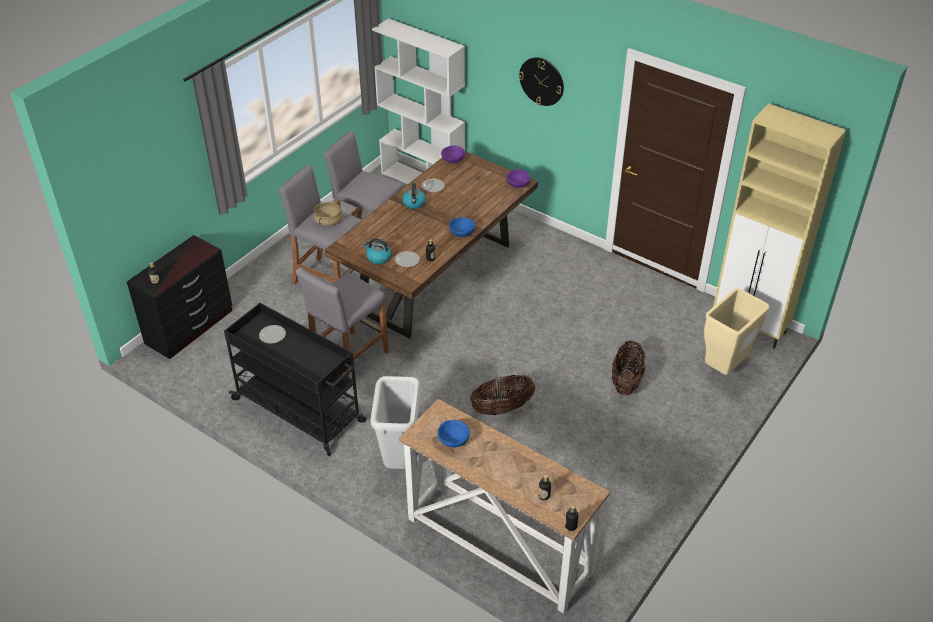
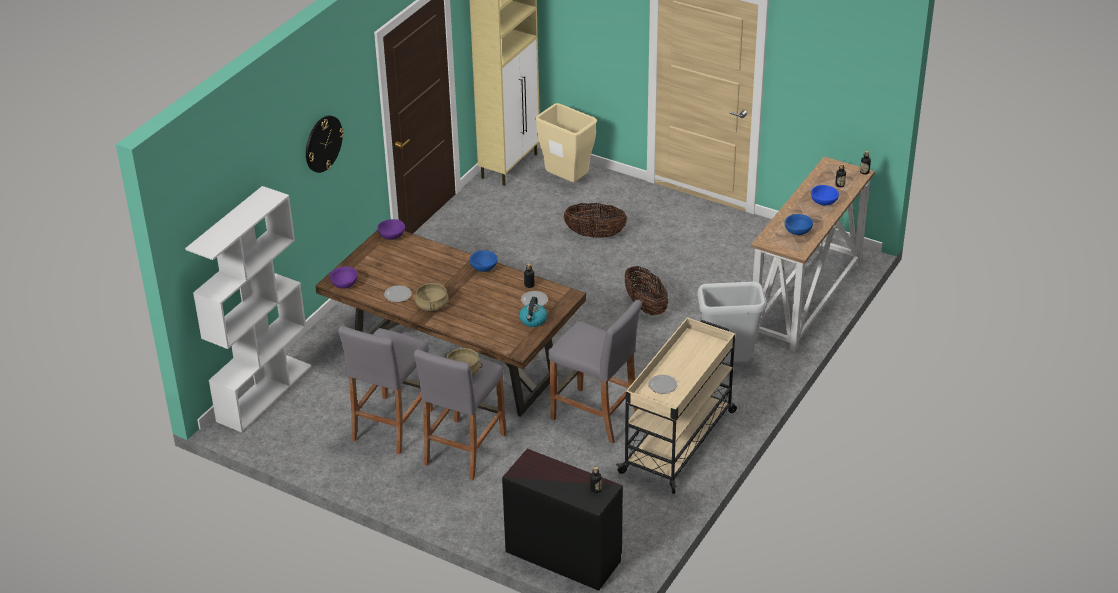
camera: 95 degrees left, 5 degrees down
black cart [224,303,366,456] -> beige cart [616,317,737,494]
kettle [402,183,426,209] -> beige cooking pot [415,282,449,311]
none -> blue bowl [811,185,839,206]

